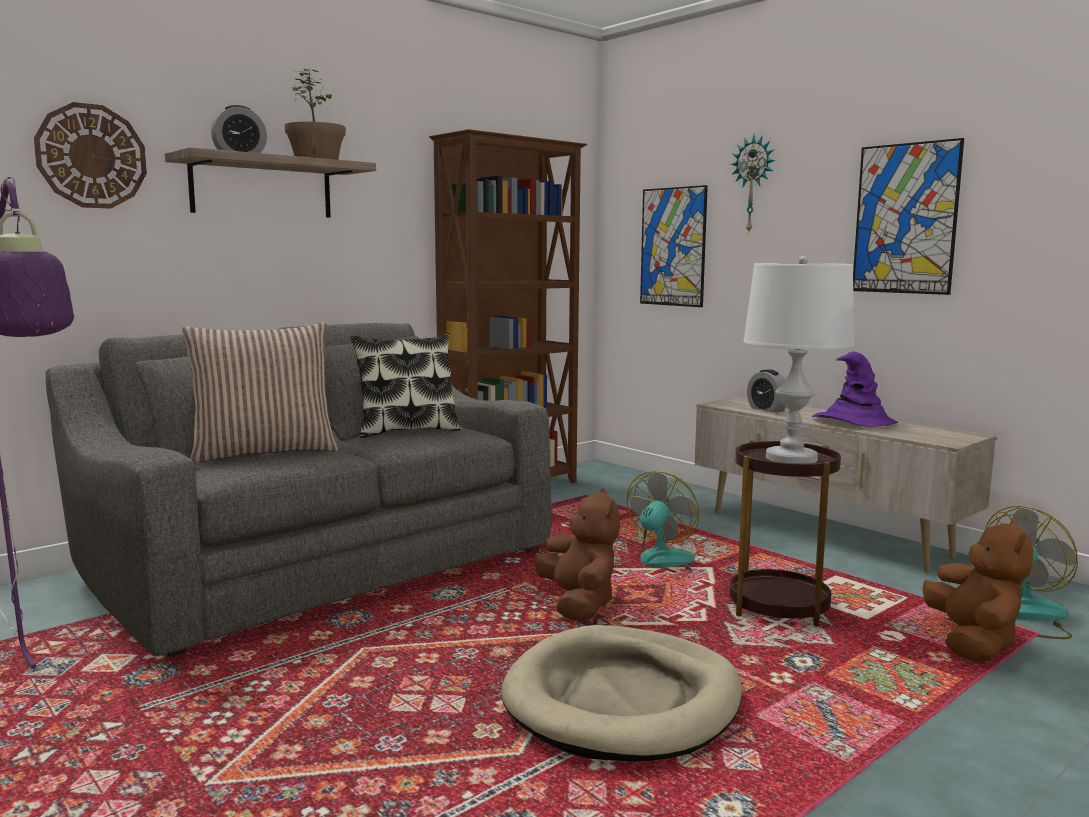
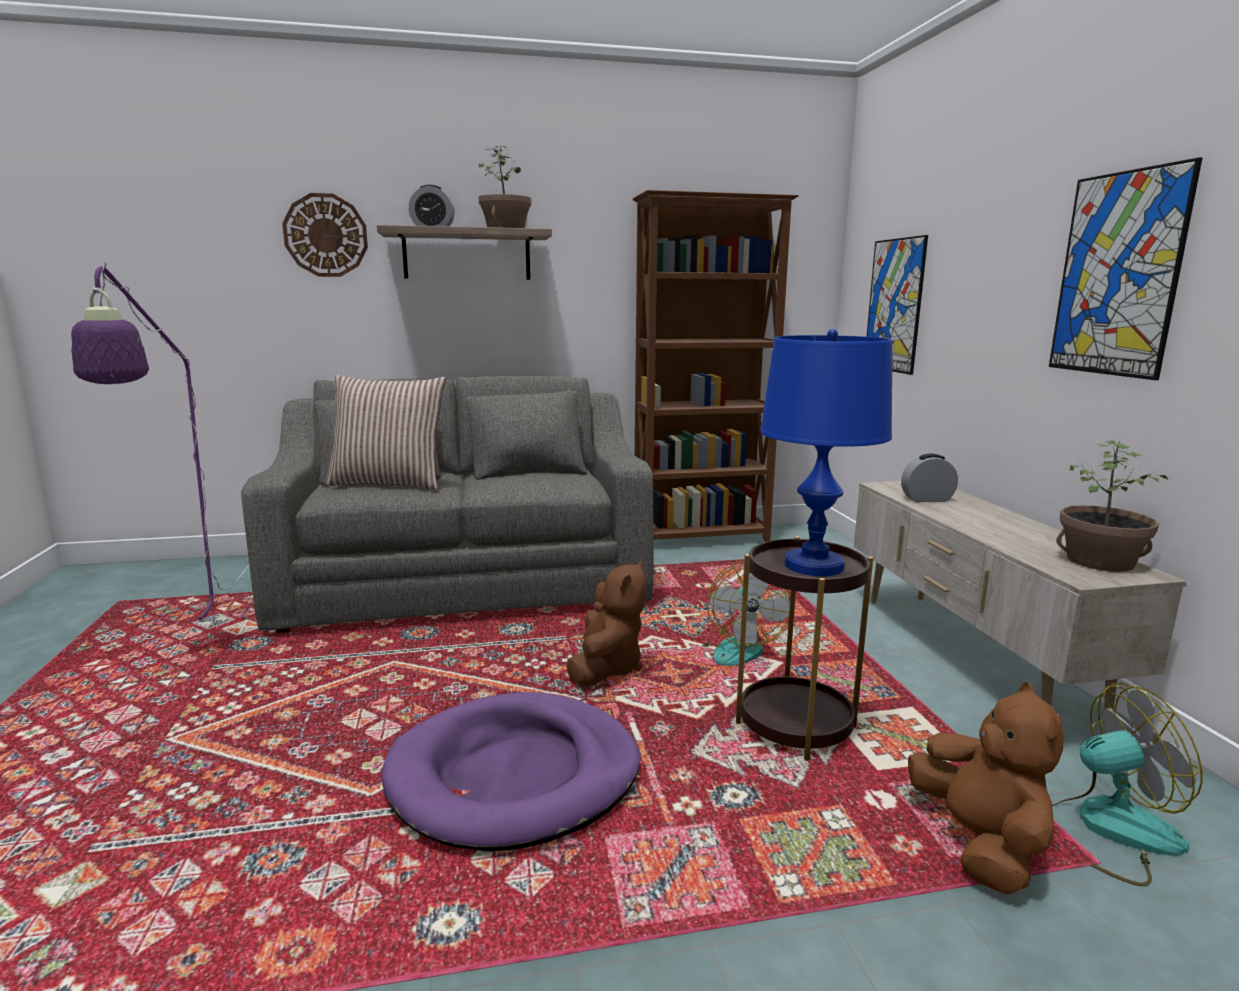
camera: 30 degrees right, 5 degrees up
pillow [351,333,461,438] -> none
beige dog bed [501,625,742,761] -> purple dog bed [381,692,640,852]
fan [627,471,699,574] -> fan turned 120 degrees clockwise [702,561,790,666]
wall clock [731,135,775,232] -> none
white table lamp [743,256,855,464] -> blue table lamp [760,329,893,576]
alarm clock [747,369,786,413] -> alarm clock turned 90 degrees clockwise [901,454,958,502]
purple hat [812,352,898,427] -> none
brown plush toy [922,519,1034,663] -> brown plush toy turned 45 degrees counterclockwise [908,682,1064,895]
none -> potted plant [1056,440,1168,572]

